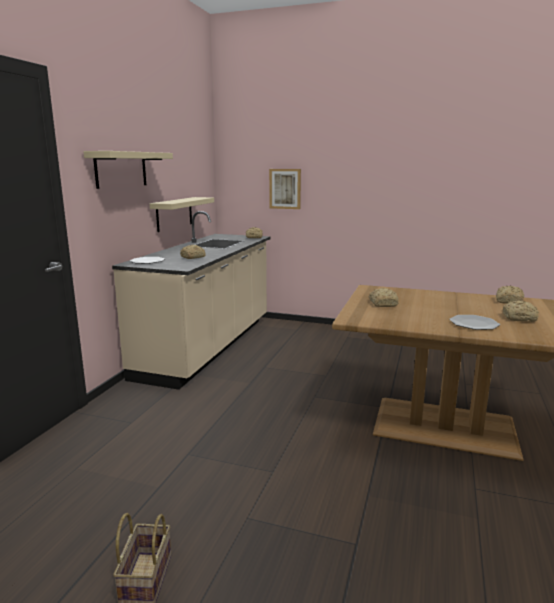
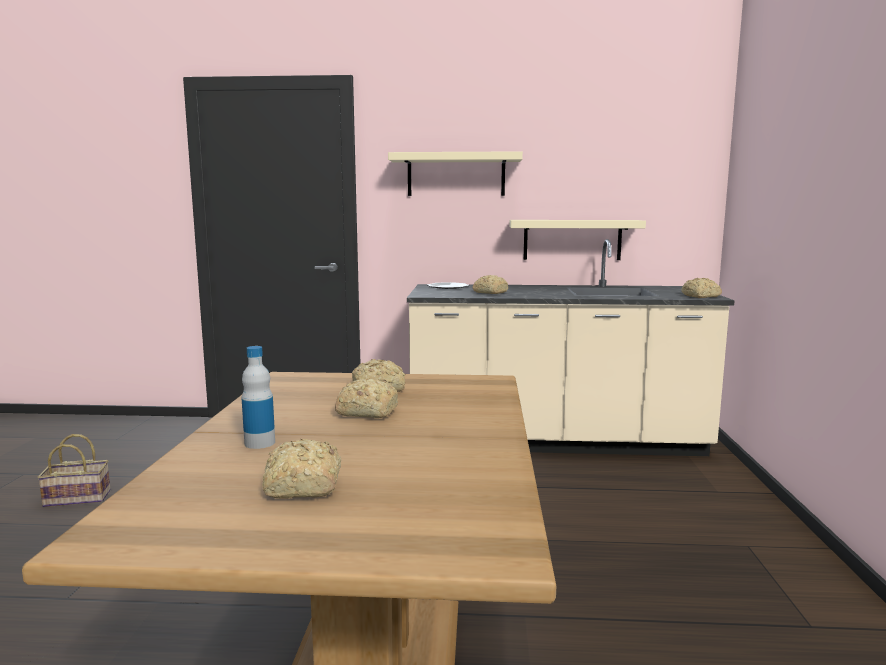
camera: 75 degrees right, 5 degrees down
picture [269,169,301,209] -> none
plate [449,315,500,330] -> bottle [242,346,275,449]
bread [496,286,524,304] -> bread moved to [335,379,398,418]

